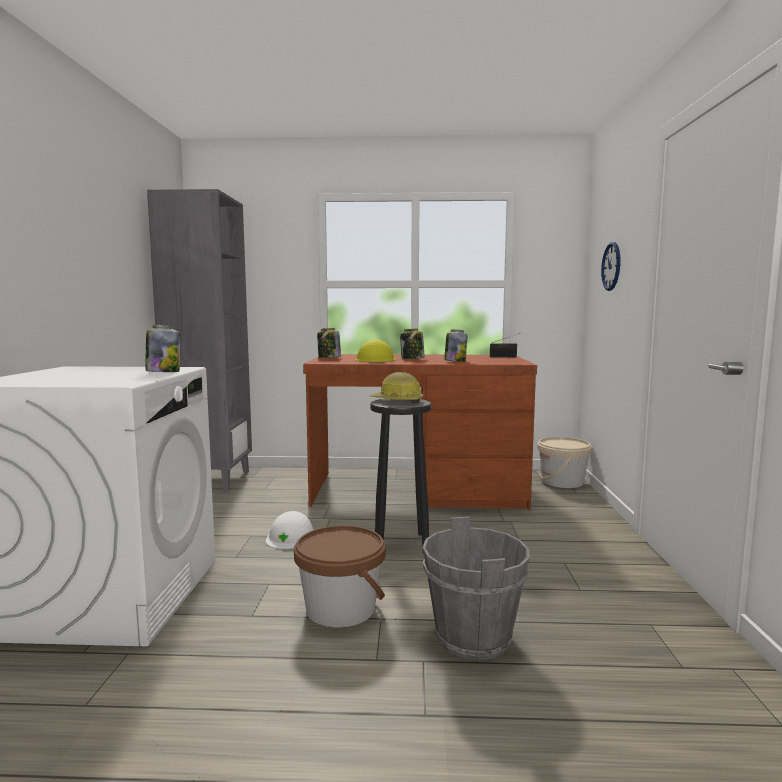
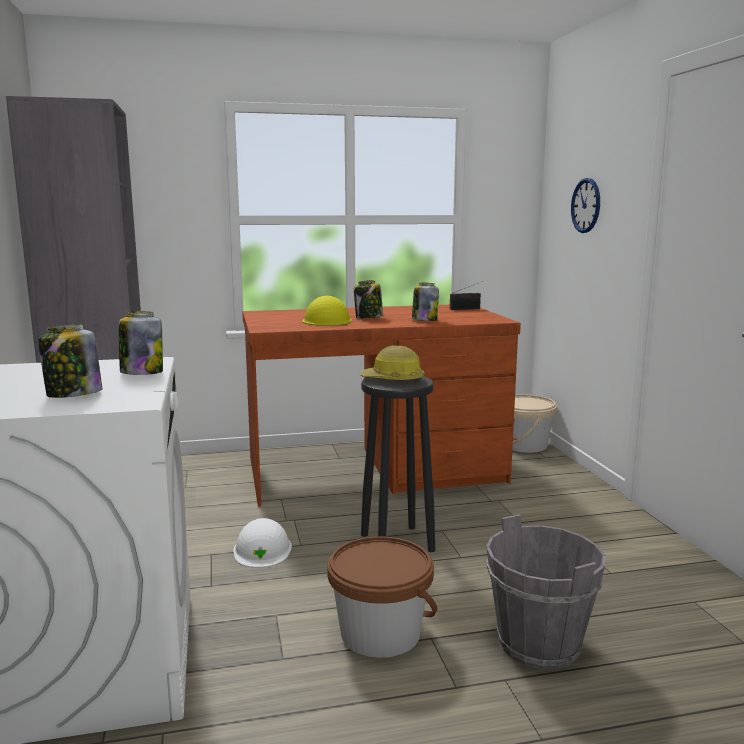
camera: 15 degrees left, 5 degrees up
jar [317,328,341,358] -> jar moved to [38,324,102,398]

